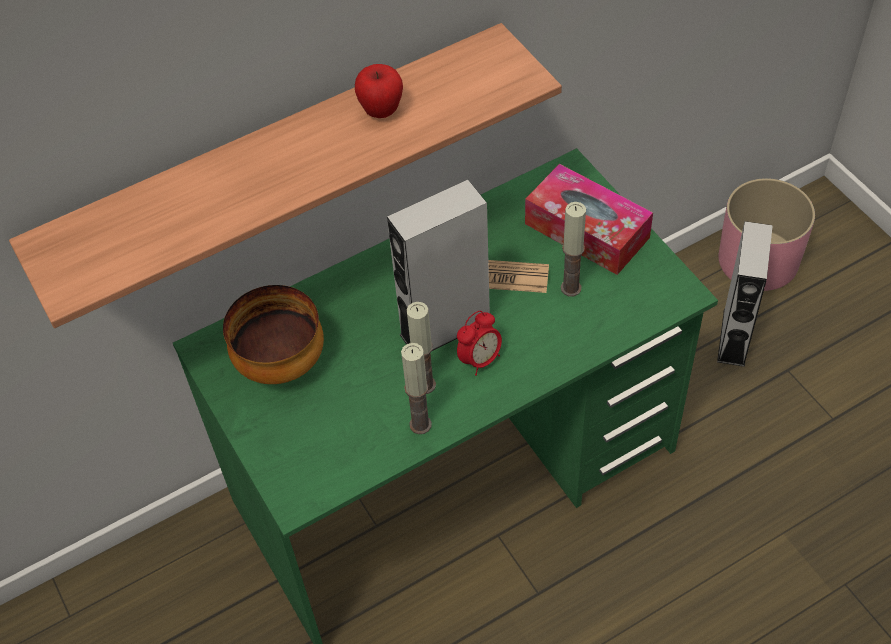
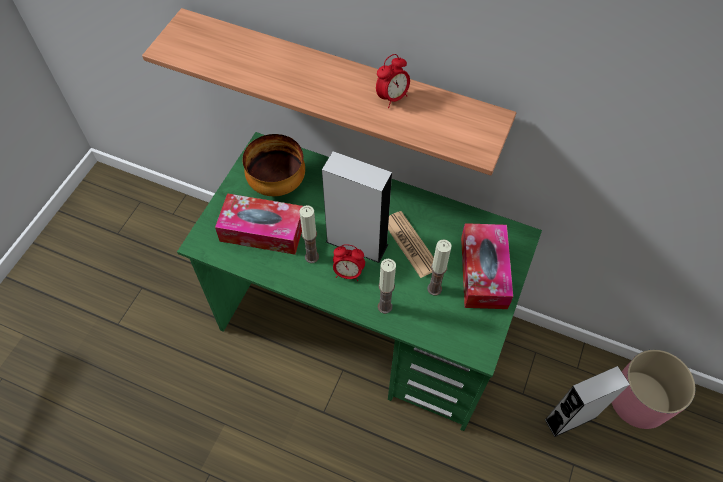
camera: 50 degrees right, 5 degrees up
apple [355,64,403,118] -> alarm clock [376,54,410,108]
candle [401,343,432,434] -> candle moved to [378,259,396,314]
none -> tissue box [215,193,303,255]

